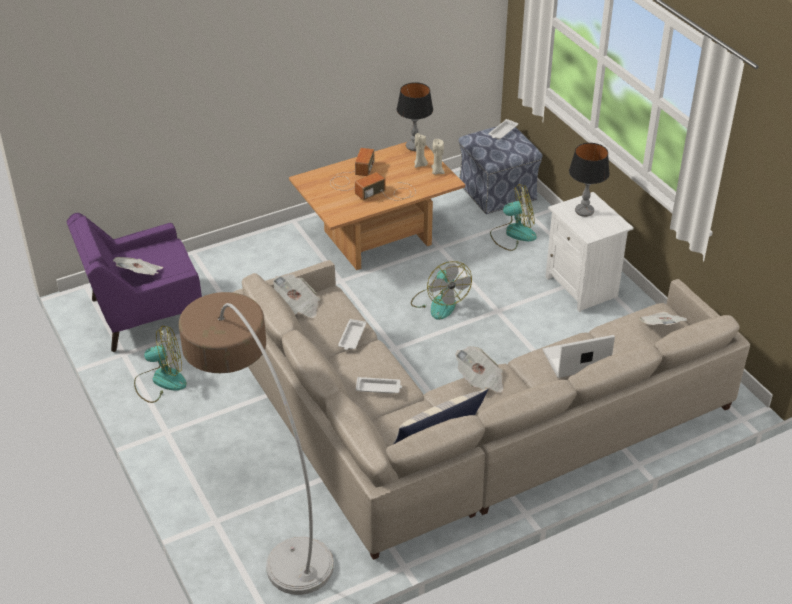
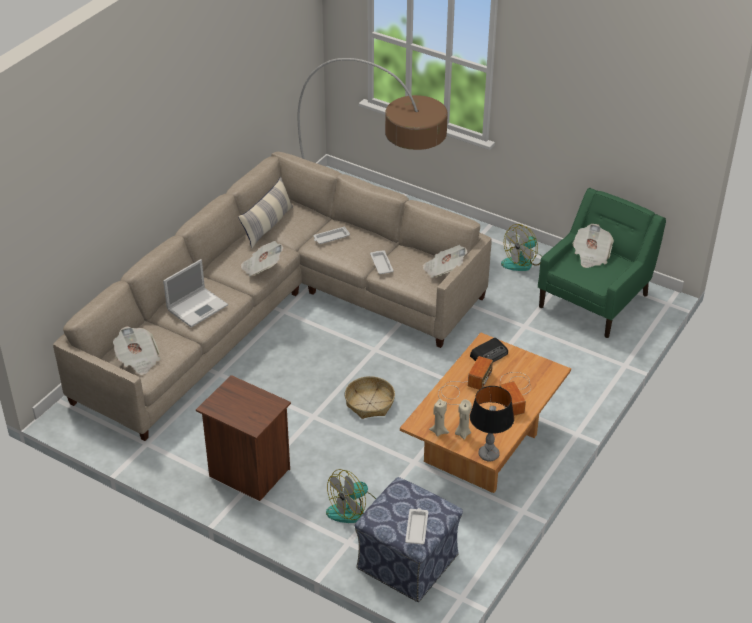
camera: 150 degrees right, 0 degrees up
purple armchair [66,213,202,352] -> green armchair [538,188,666,338]
fan [411,261,472,320] -> basket [345,376,395,419]
white nightstand [545,192,634,312] -> brown nightstand [196,375,291,501]
table lamp [569,143,610,217] -> none
none -> radio [470,338,508,362]

